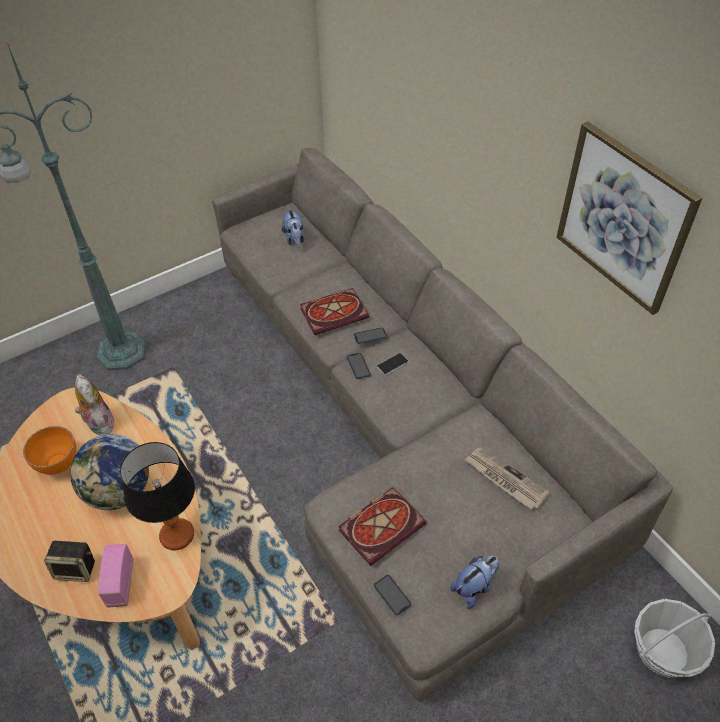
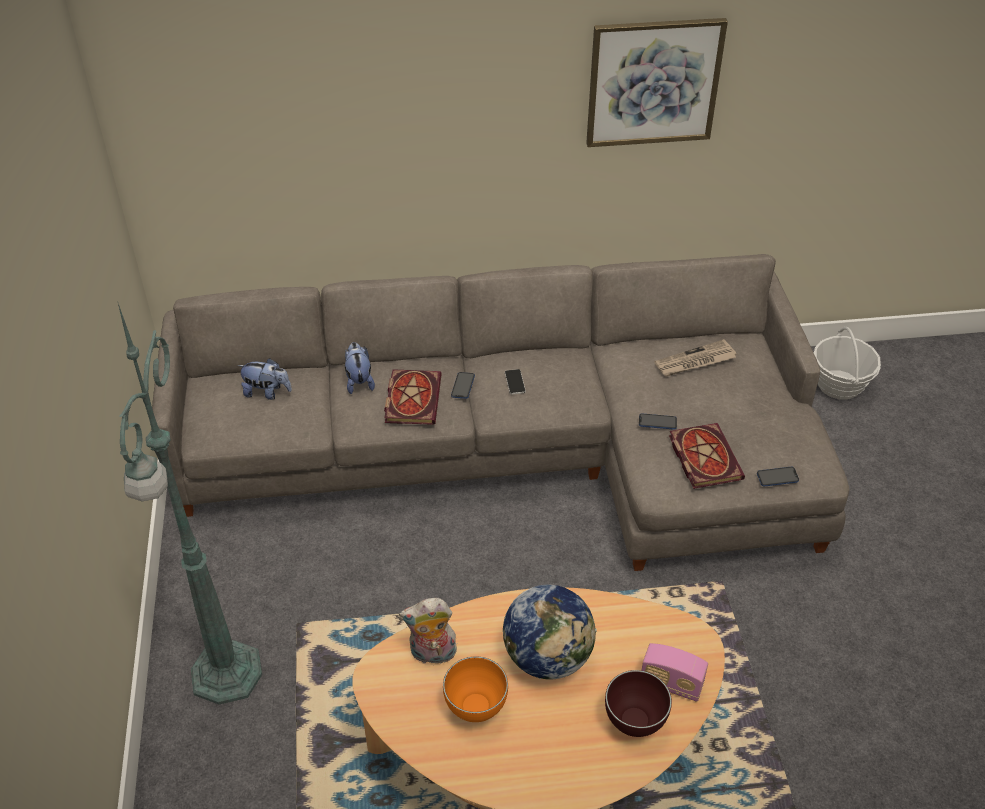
camera: 65 degrees left, 5 degrees down
speaker [44,540,95,582] -> brown bowl [605,670,672,737]
table lamp [120,442,195,550] -> none
phone [347,353,371,379] -> phone moved to [639,413,677,430]
plush toy [450,556,499,609] -> plush toy moved to [345,342,375,394]

